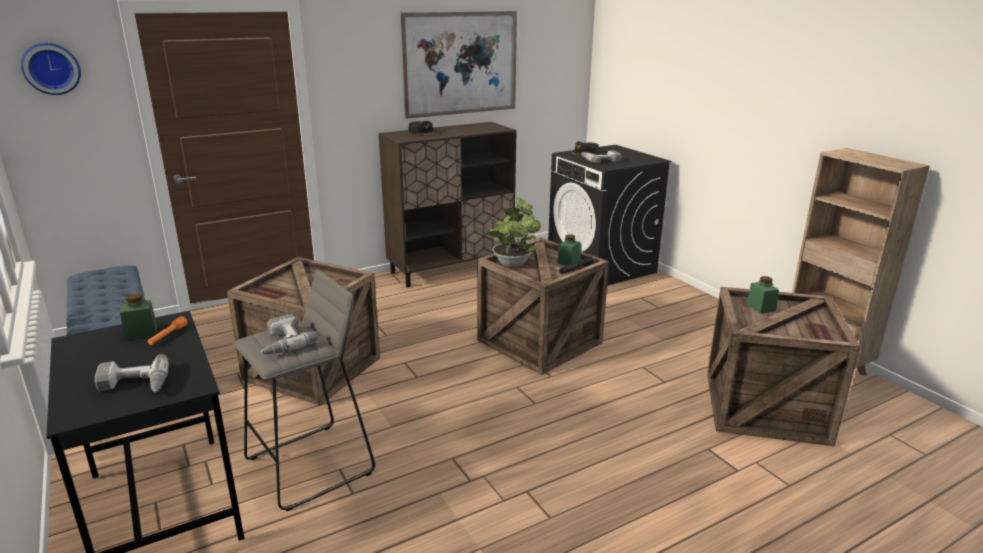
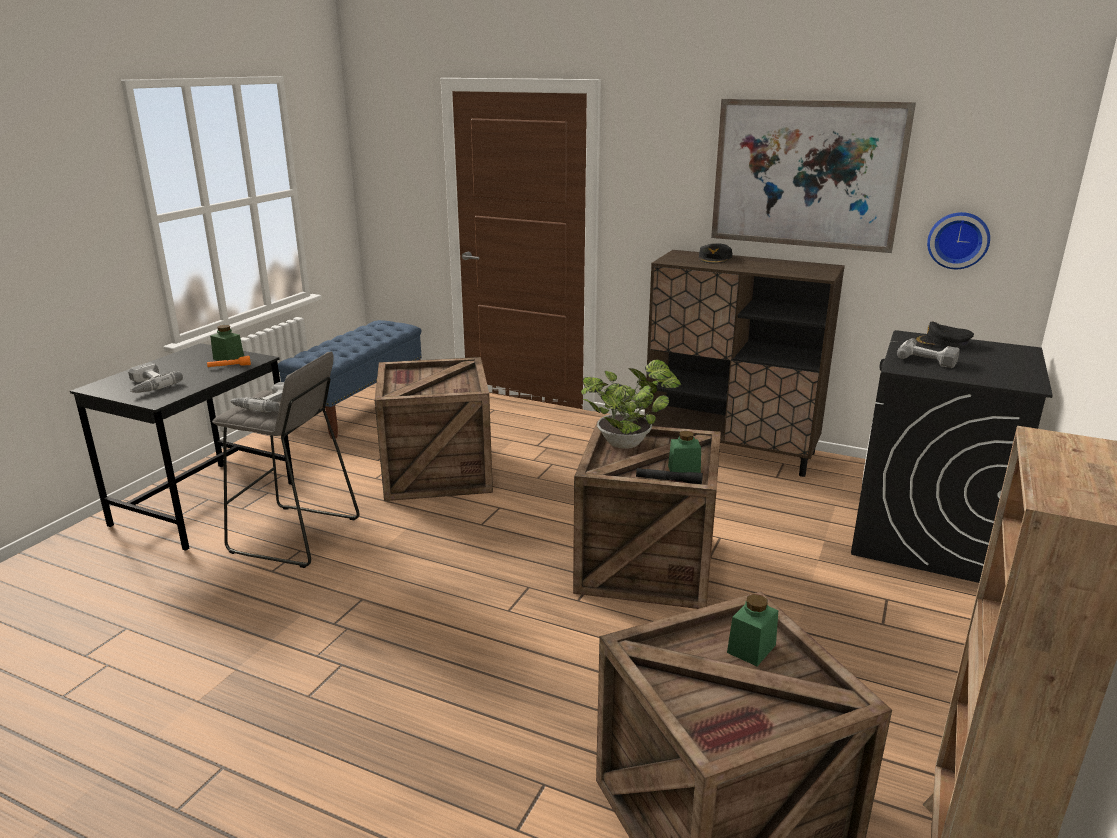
camera: 55 degrees right, 0 degrees up
wall clock [21,43,81,95] -> wall clock moved to [927,212,990,269]

